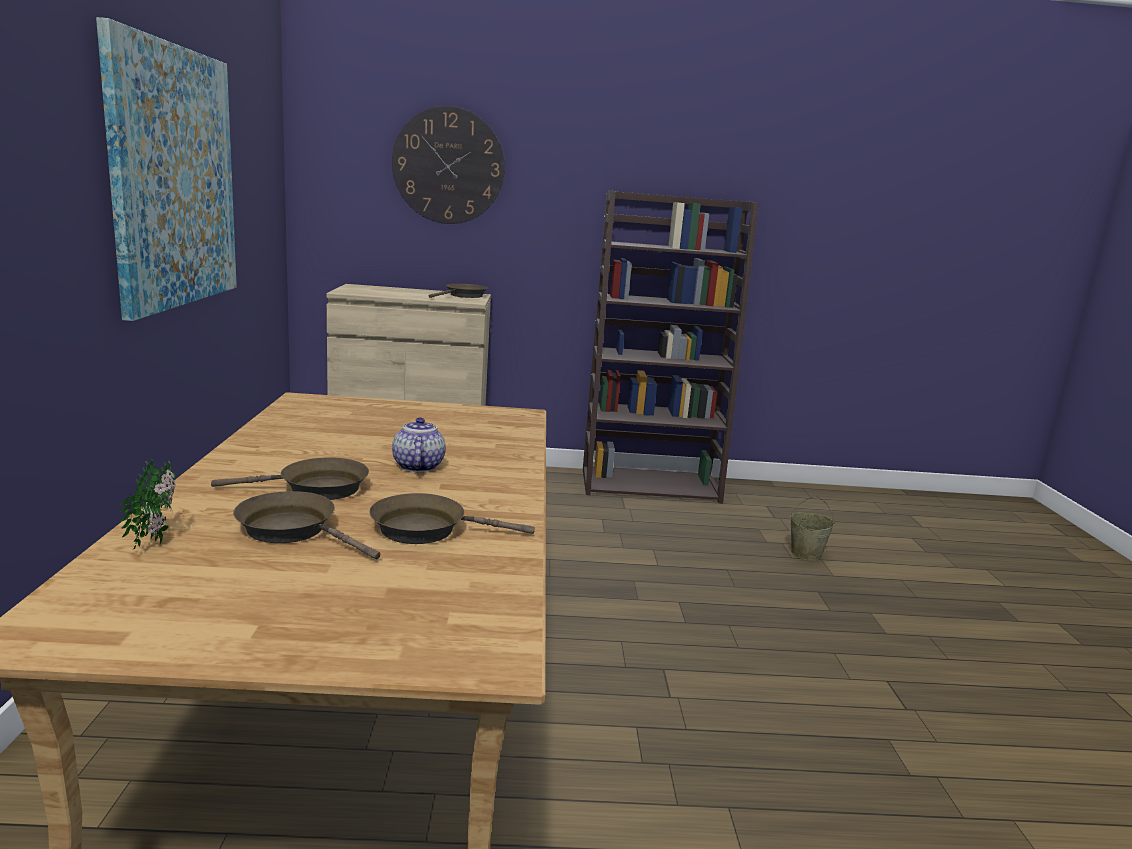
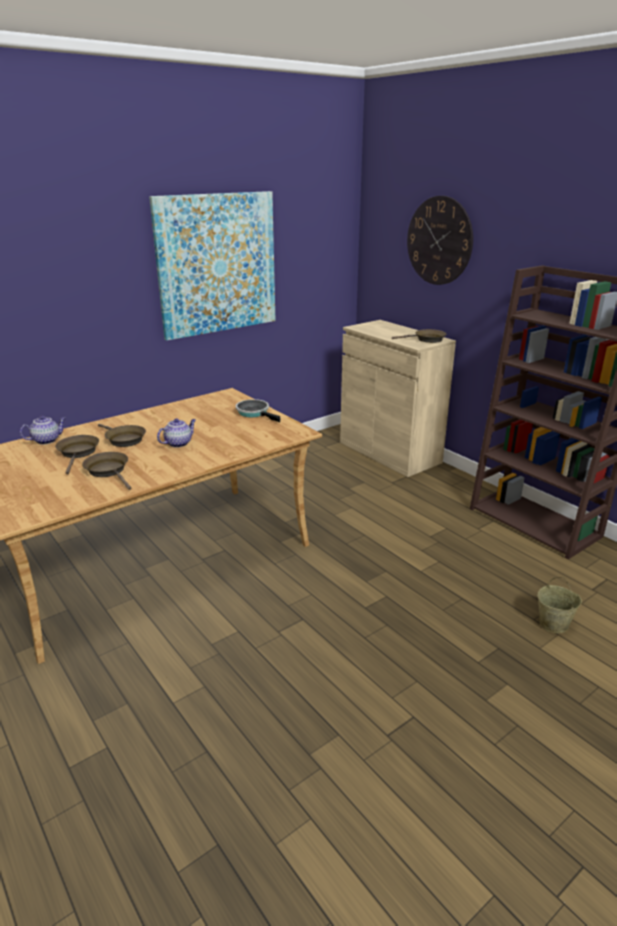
camera: 55 degrees right, 10 degrees up
potted plant [120,458,176,550] -> teapot [20,416,66,445]
none -> frying pan [236,399,281,423]

